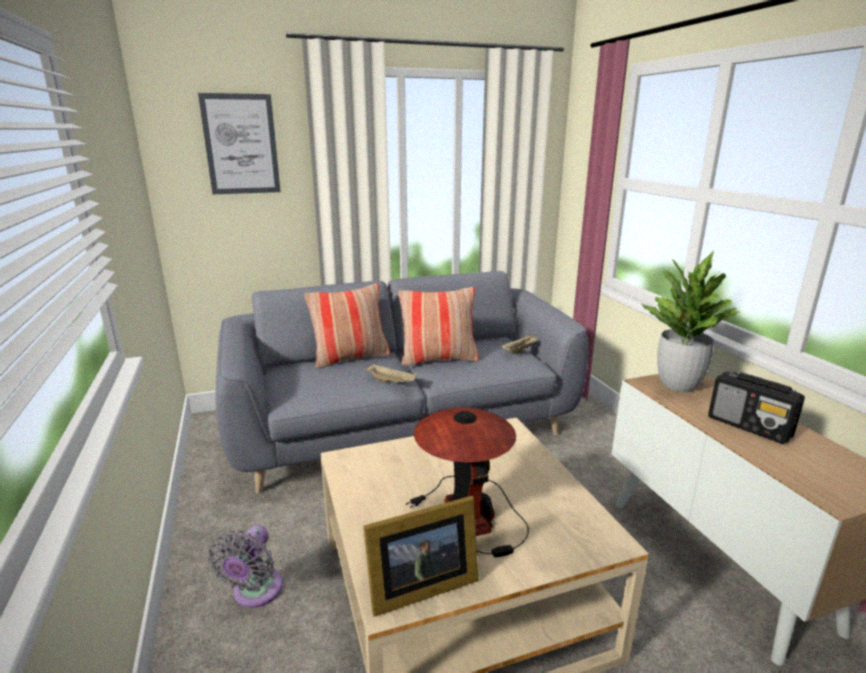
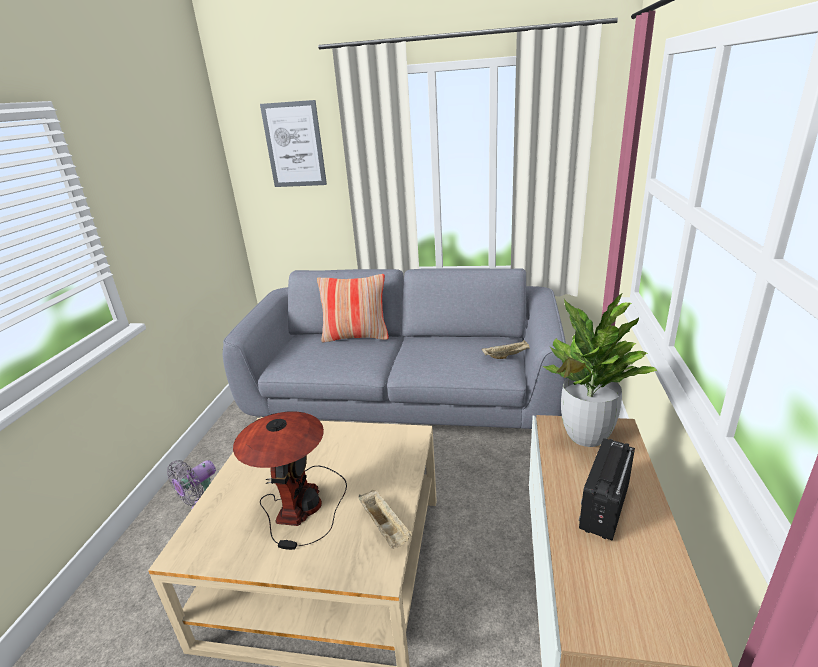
camera: 30 degrees right, 5 degrees up
picture frame [363,496,478,617] -> none
beige tray [364,364,417,383] -> beige tray moved to [358,490,412,549]
pillow [398,287,479,366] -> none
radio [708,371,805,444] -> radio turned 45 degrees clockwise [579,438,635,541]

